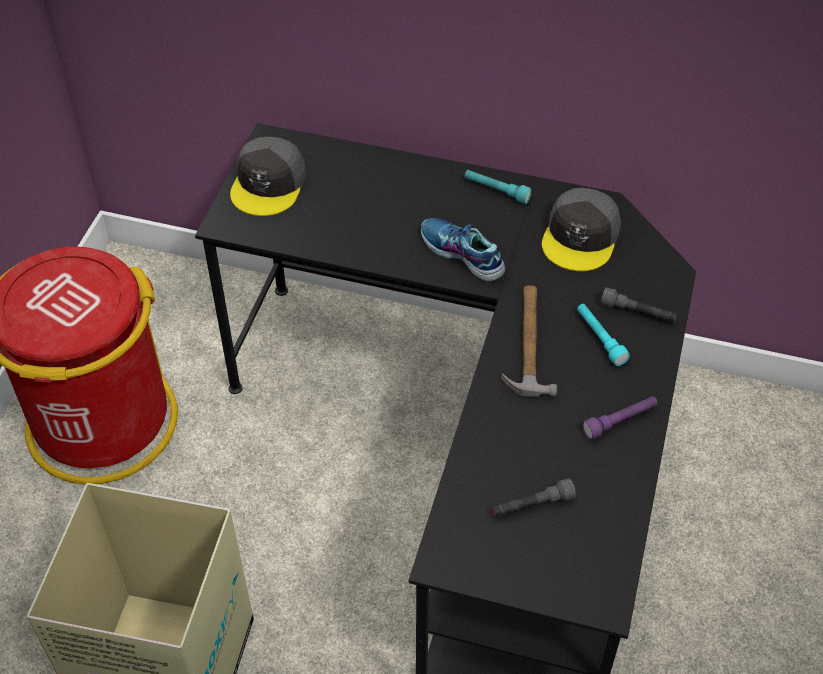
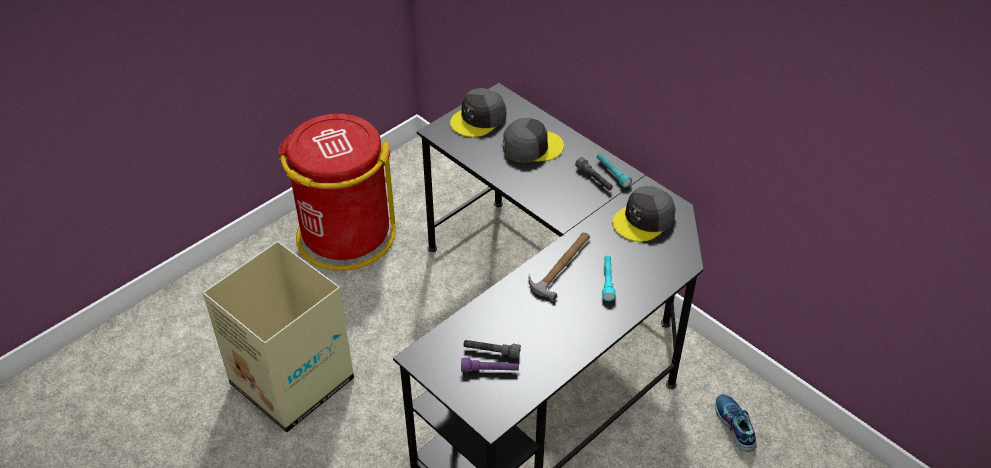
camera: 30 degrees right, 5 degrees down
shoe [421,218,505,282] -> shoe moved to [715,394,757,452]
purple flashlight [582,396,658,439] -> purple flashlight moved to [461,358,519,372]
grey flashlight [600,287,677,323] -> grey flashlight moved to [575,157,613,190]
none -> grey cap [503,118,564,163]

